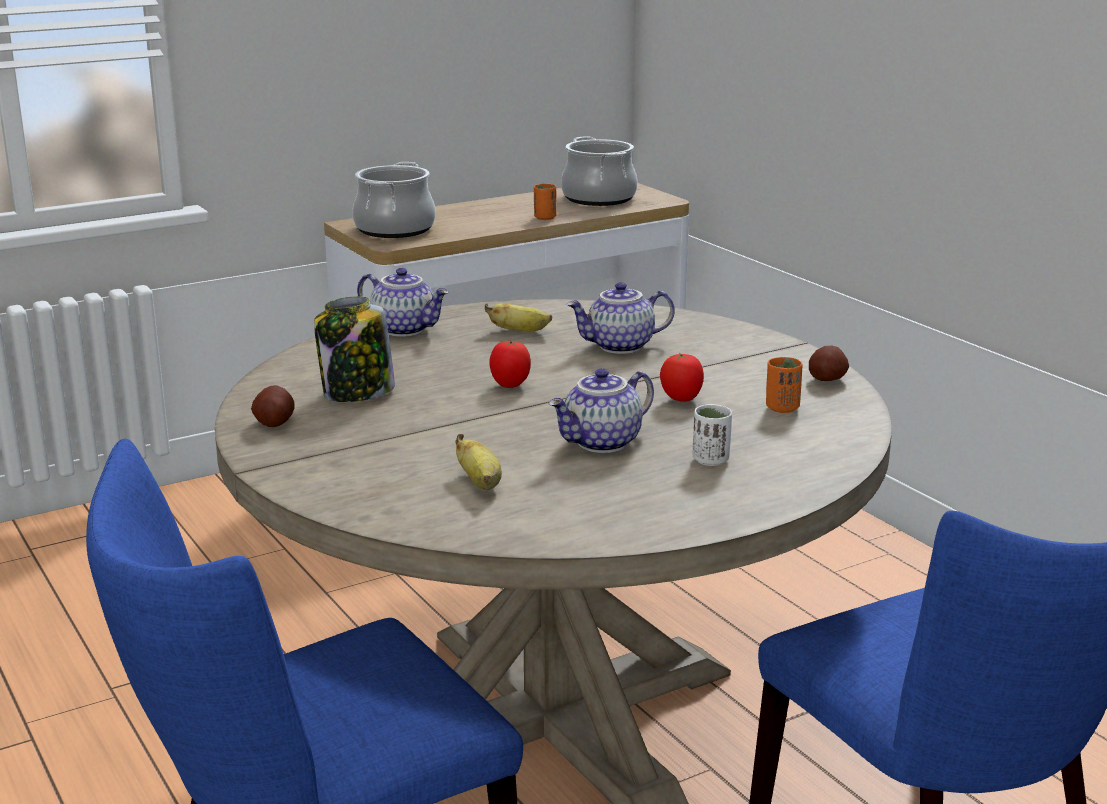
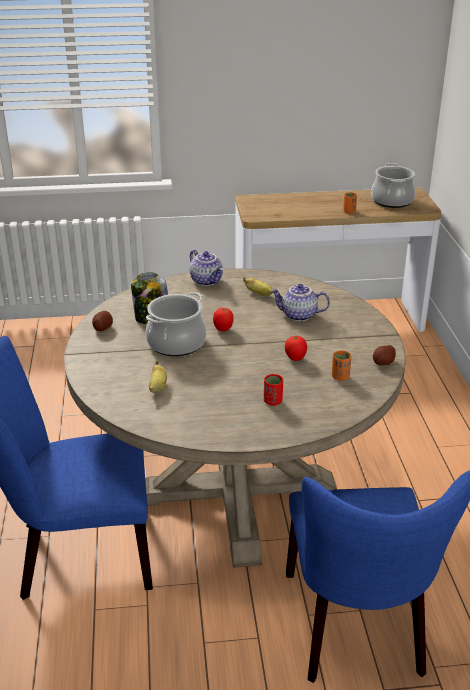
camera: 25 degrees right, 10 degrees up
cooking pot [352,162,435,238] -> cooking pot moved to [145,292,206,356]
teapot [548,368,654,453] -> none
white cup [692,404,732,466] -> red cup [264,374,283,406]

